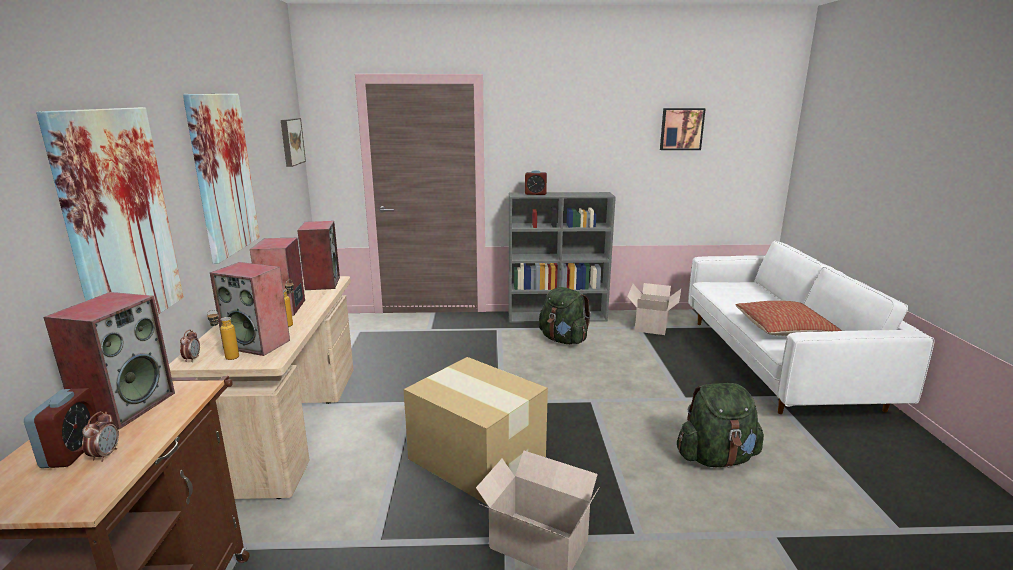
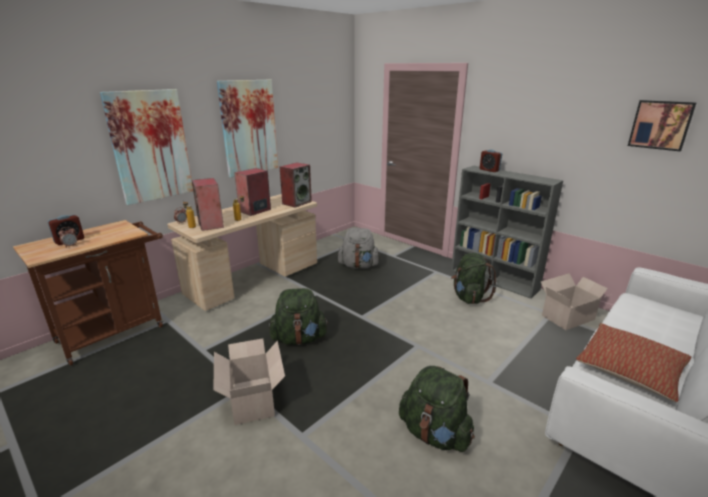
camera: 45 degrees right, 5 degrees up
speaker [43,292,175,429] -> none
picture [281,118,306,167] -> none
cardboard box [403,357,548,505] -> green backpack [269,288,329,345]
none -> grey backpack [338,228,380,269]

